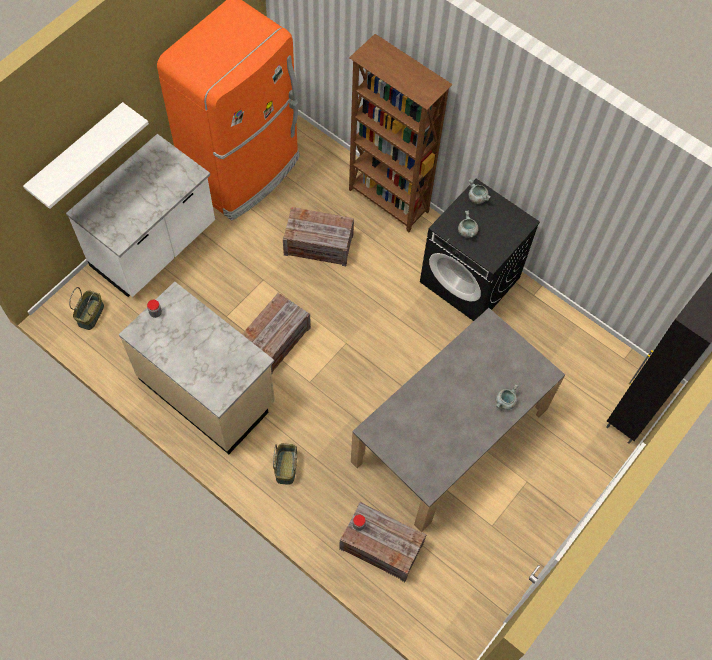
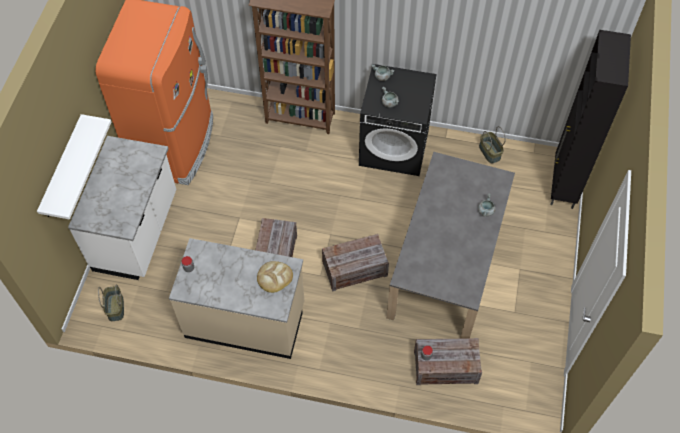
camera: 25 degrees left, 5 degrees down
basket [273,443,297,485] -> basket moved to [479,126,506,163]
crate [283,207,354,266] -> crate moved to [322,234,389,292]
none -> bread [257,261,293,293]

